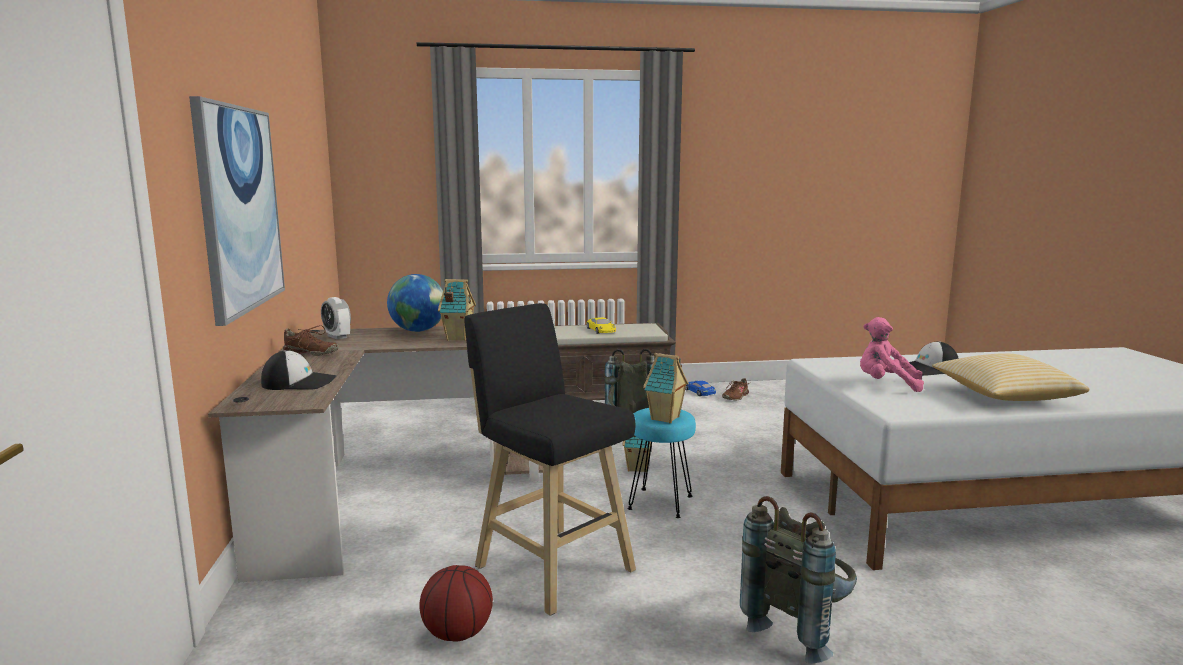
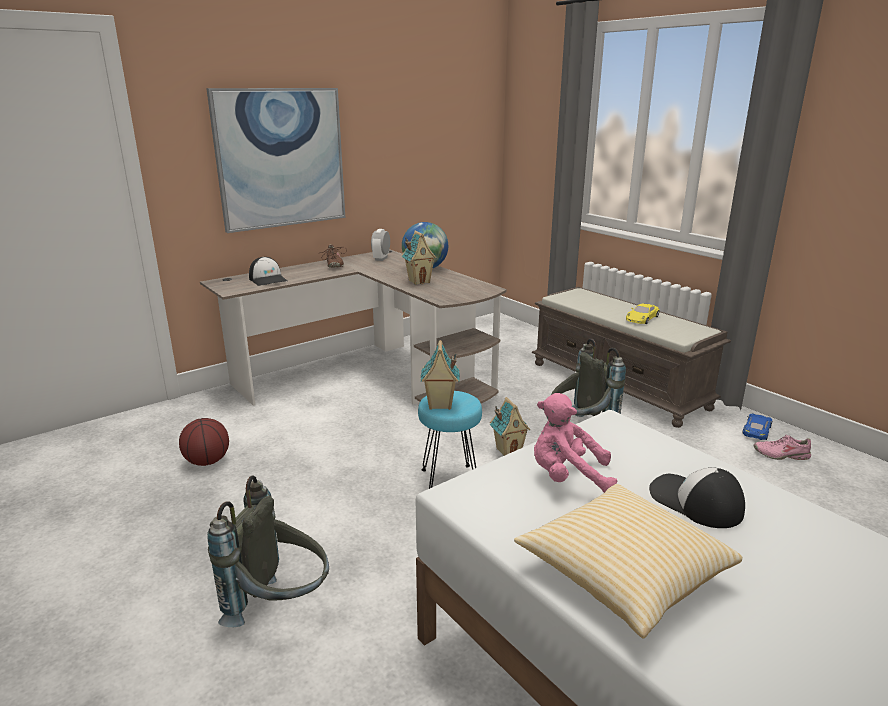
camera: 60 degrees right, 10 degrees up
black stool [465,303,636,616] -> none
brown shoe [722,378,751,400] -> pink shoe [754,434,811,460]
pink plush toy [860,317,924,392] -> pink plush toy turned 75 degrees counterclockwise [534,393,618,493]

